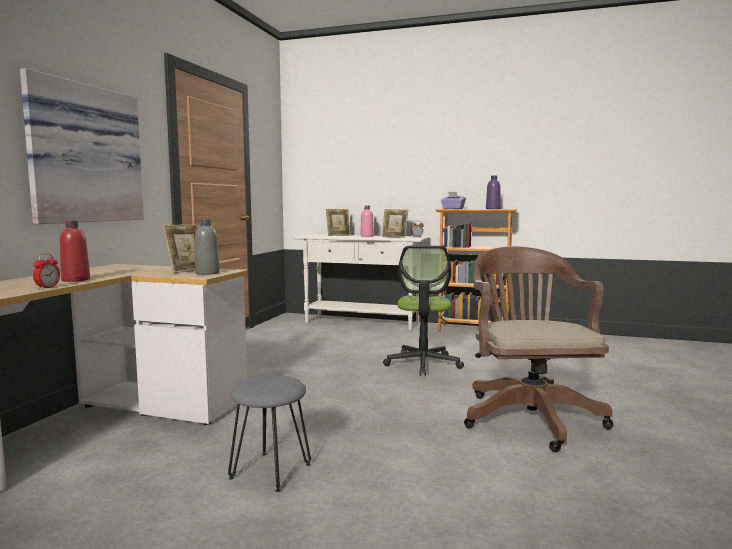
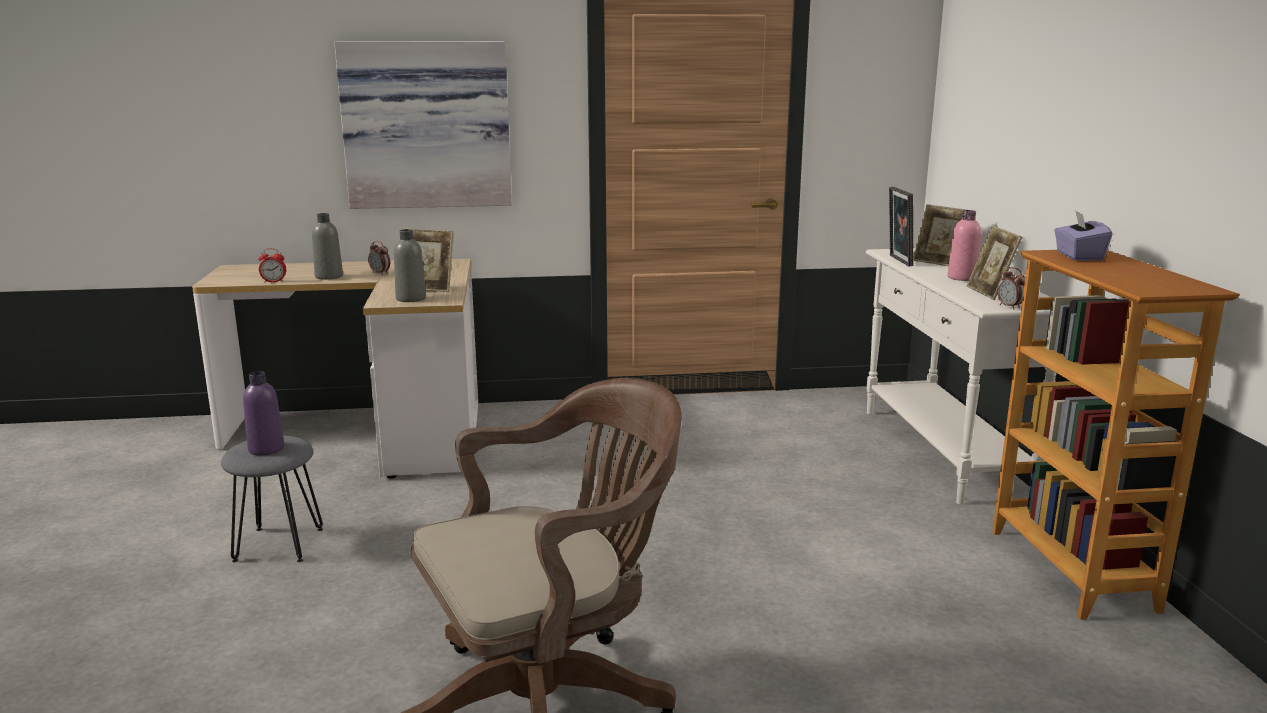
camera: 65 degrees right, 10 degrees up
red bottle [60,220,90,282] -> grey bottle [312,213,343,280]
office chair [383,246,464,376] -> none
purple bottle [486,176,500,209] -> purple bottle moved to [243,371,285,456]
none -> alarm clock [368,241,390,275]
none -> picture frame [889,187,914,266]

